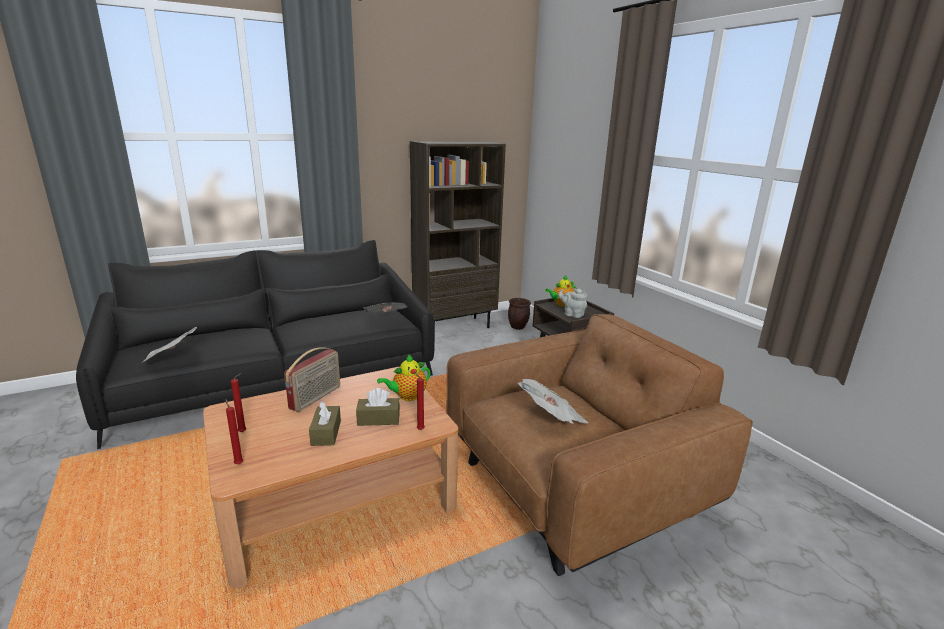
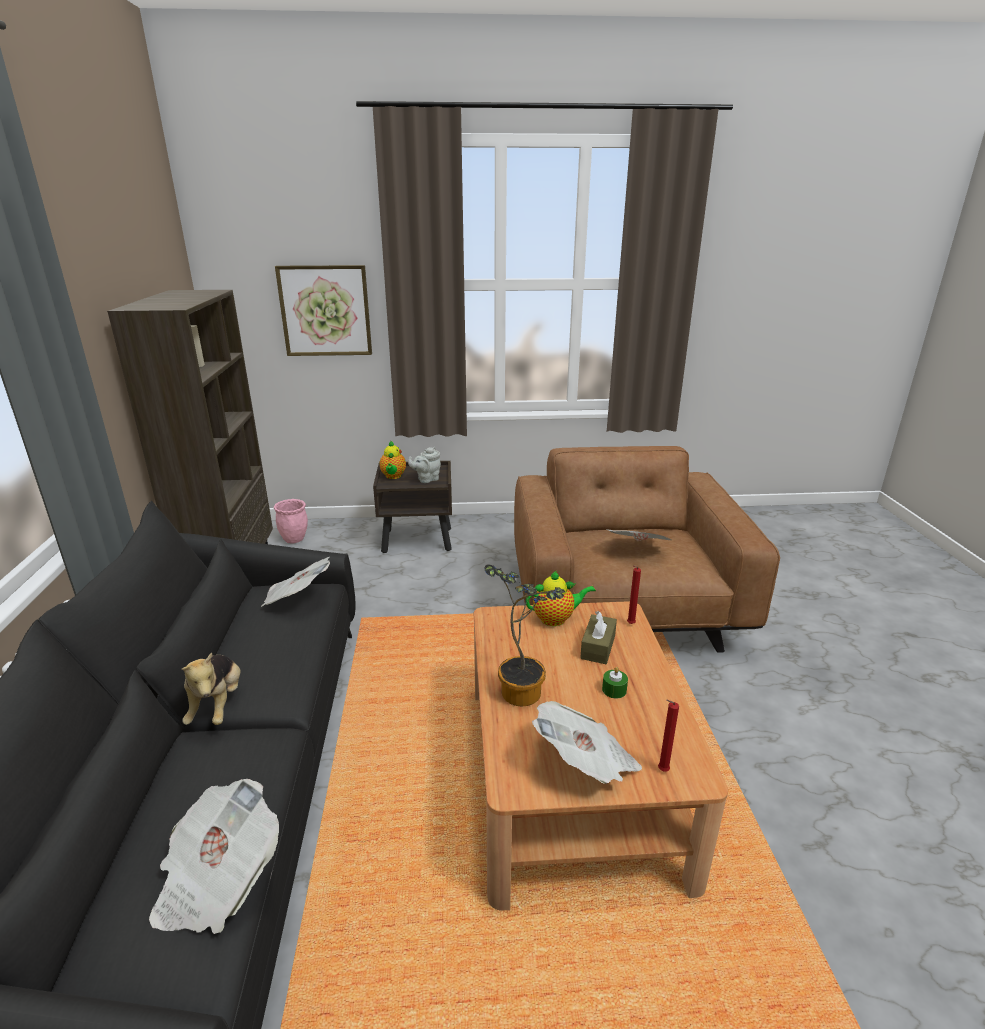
camera: 65 degrees left, 5 degrees up
red candle [231,373,246,432] -> newspaper [532,701,642,784]
radio [284,347,340,412] -> potted plant [485,564,565,707]
brown tissue box [309,401,341,446] -> green candle [602,667,628,699]
teapot [377,354,431,401] -> teapot turned 90 degrees counterclockwise [526,571,596,626]
brown planter [508,298,531,330] -> pink planter [274,499,308,544]
none -> plush toy [182,652,241,725]
none -> picture [275,265,372,356]

